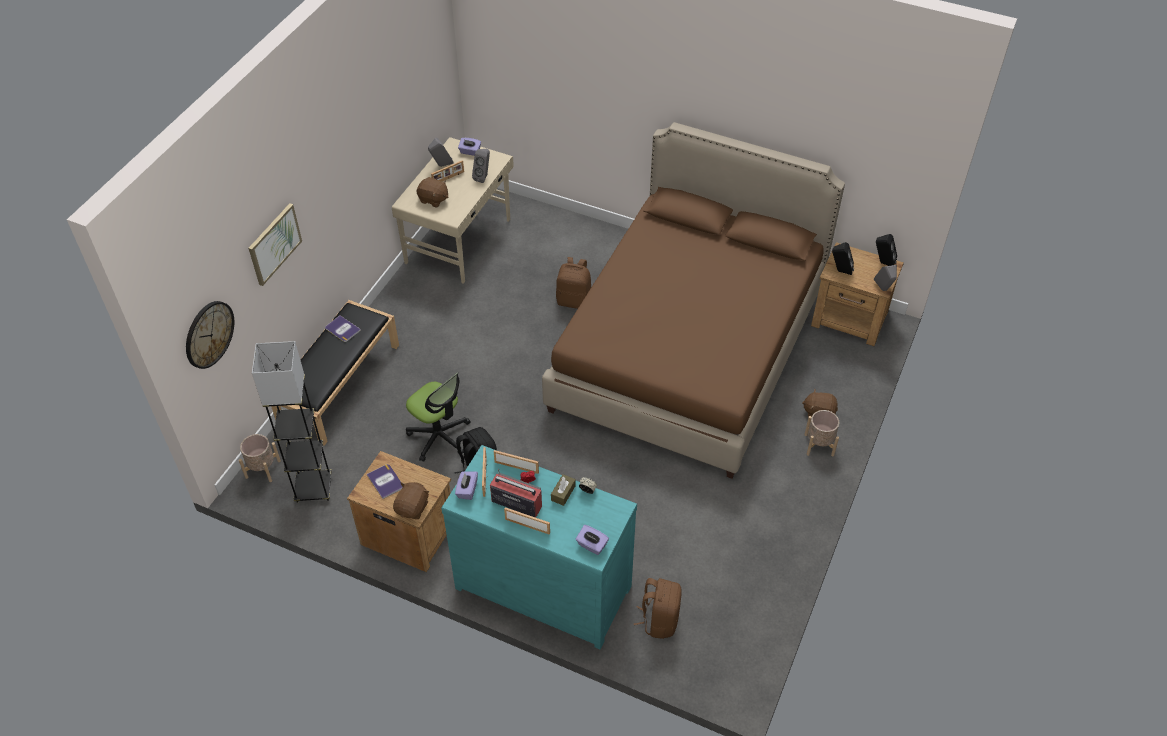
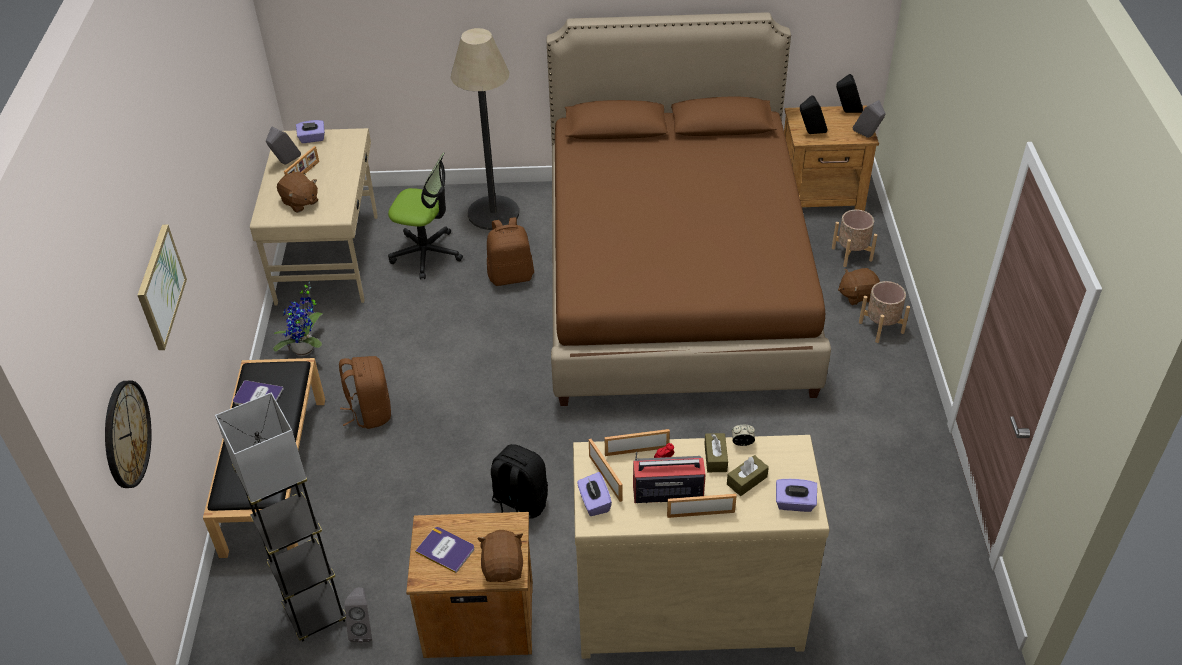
camera: 25 degrees left, 5 degrees down
beige planter [239,434,281,482] -> beige planter moved to [832,210,877,267]
office chair [406,372,470,462] -> office chair moved to [388,152,463,279]
brown plush toy [417,177,448,208] -> brown plush toy turned 45 degrees clockwise [277,172,318,213]
turquoise dresser [441,445,637,649] -> beige dresser [573,435,830,659]
grey speaker [472,149,490,183] -> grey speaker moved to [345,587,372,643]
brown backpack [634,578,682,639] -> brown backpack moved to [339,356,391,429]
none -> potted plant [273,282,323,356]
none -> floor lamp [451,28,519,230]
none -> brown tissue box [727,455,769,496]

